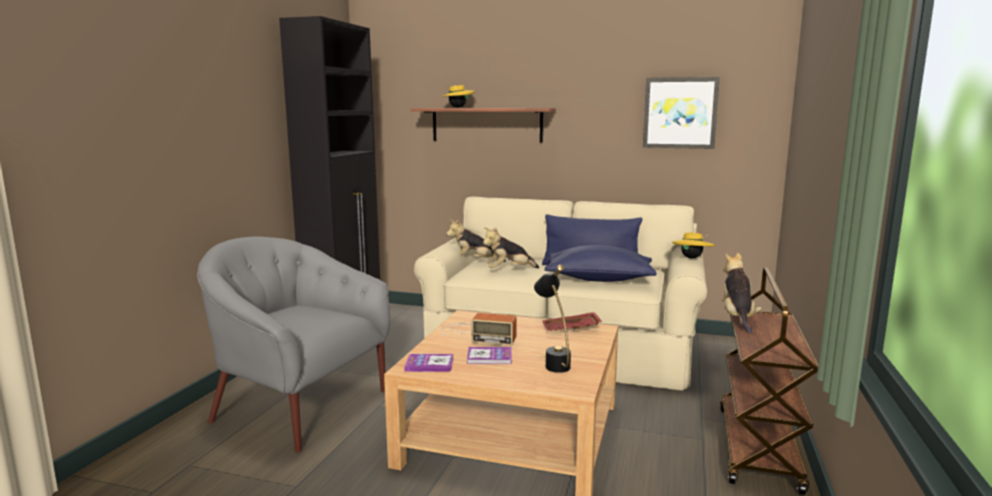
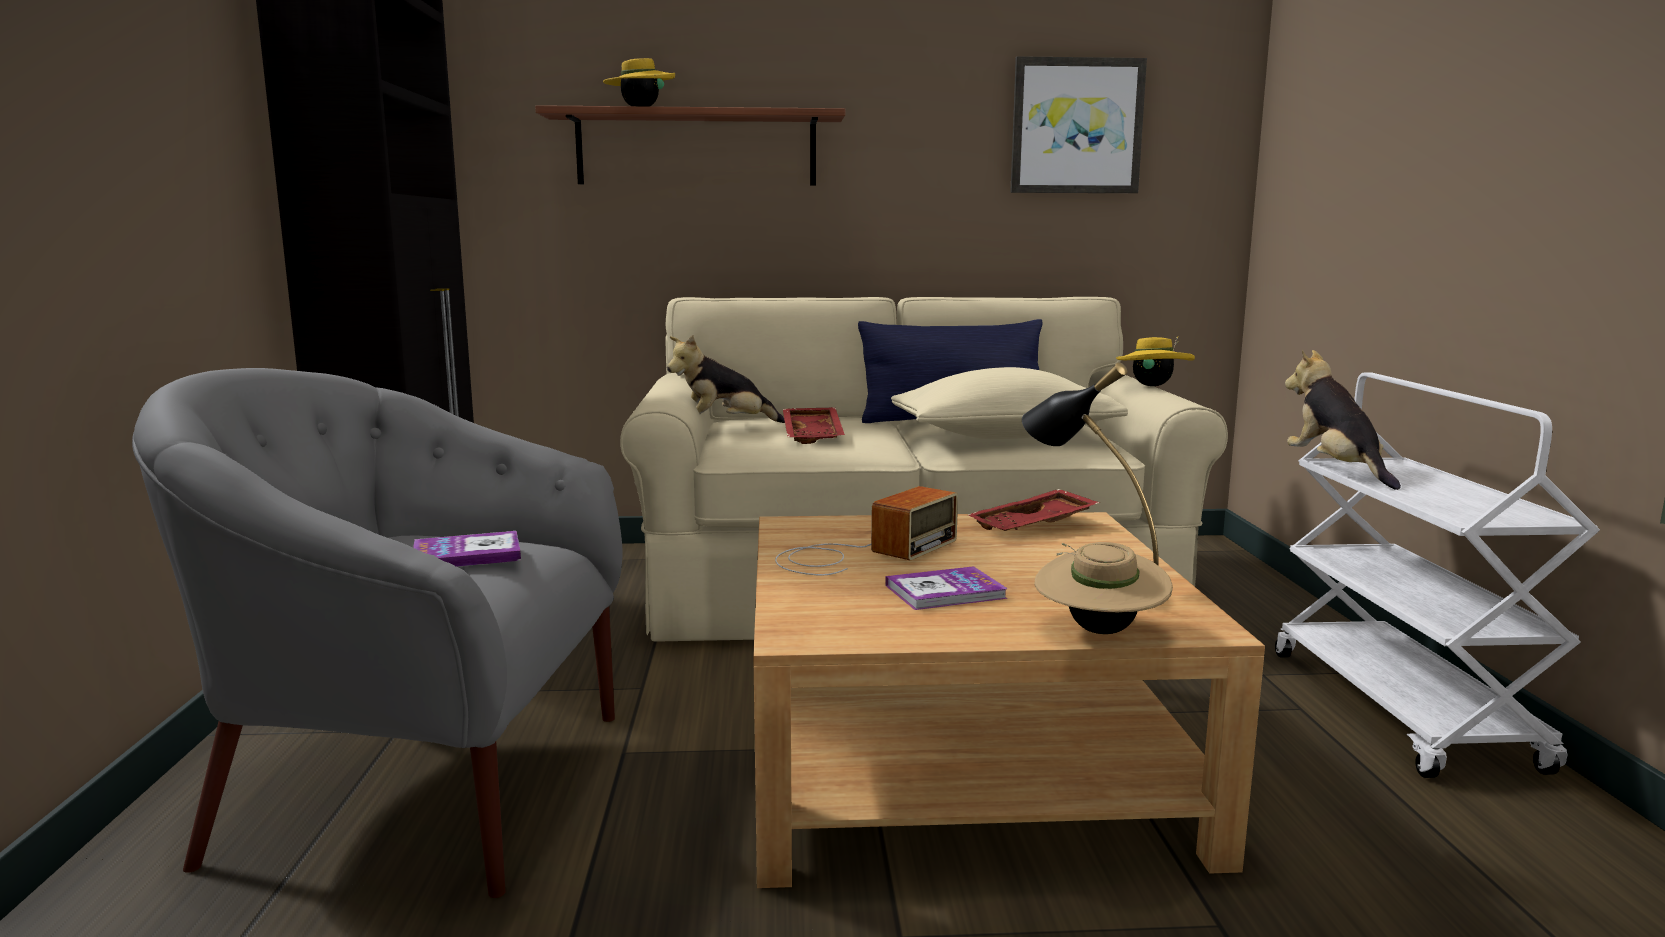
camera: 20 degrees left, 0 degrees up
book [404,354,454,372] -> book moved to [413,531,521,567]
radio [441,313,517,346] -> radio turned 45 degrees counterclockwise [775,486,958,576]
plush toy [483,227,539,268] -> red tray [783,407,845,444]
blue pillow [545,245,657,282] -> beige pillow [891,367,1128,439]
brown cart [720,267,818,495] -> white cart [1275,372,1600,778]
none -> beige hat [1035,542,1173,634]

